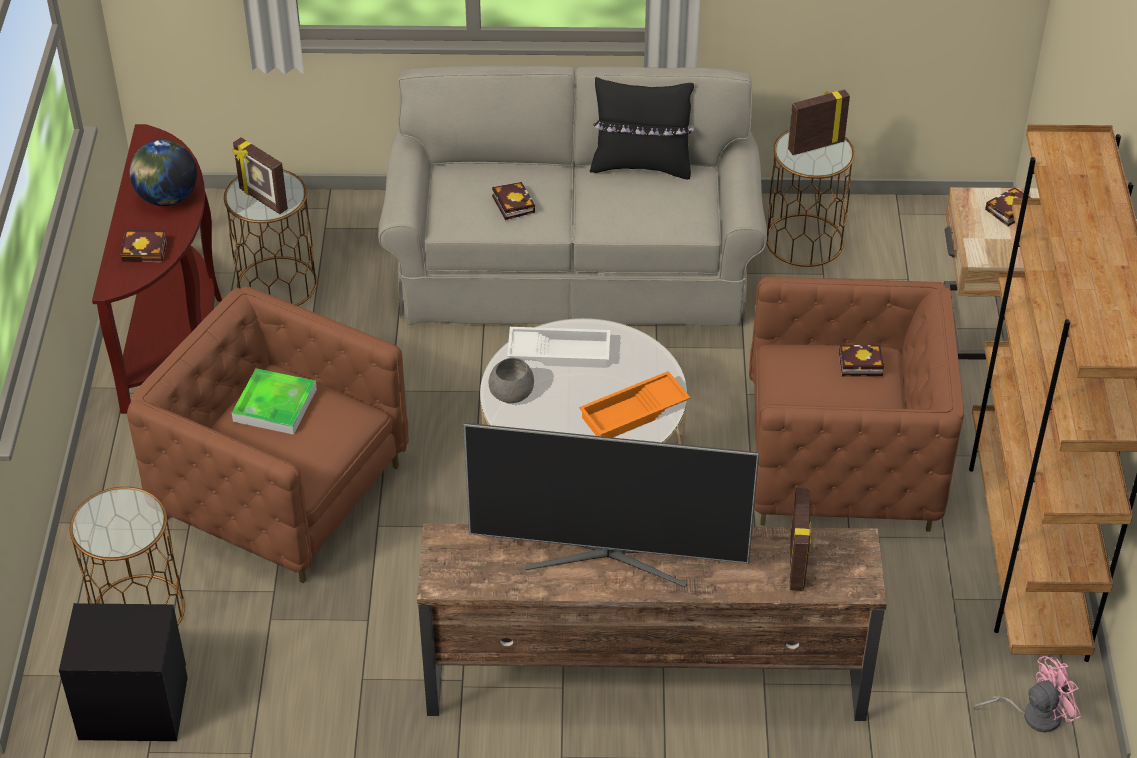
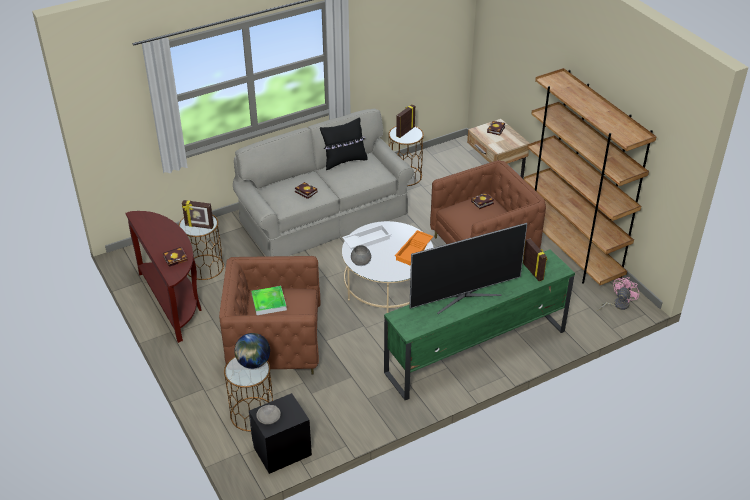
camera: 30 degrees left, 5 degrees down
globe [129,140,197,206] -> globe moved to [235,333,270,369]
brown tv stand [417,524,887,721] -> green tv stand [384,250,575,400]
none -> grey bowl [256,405,281,425]

